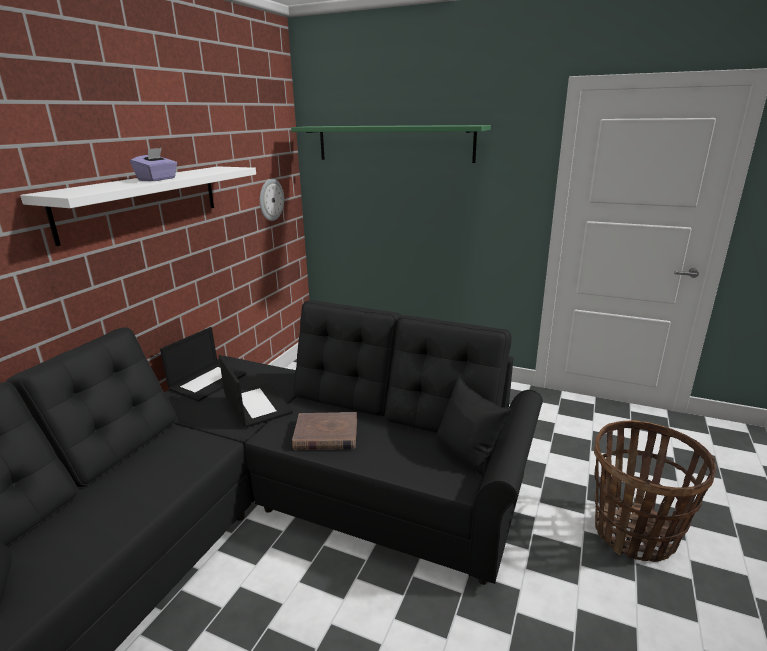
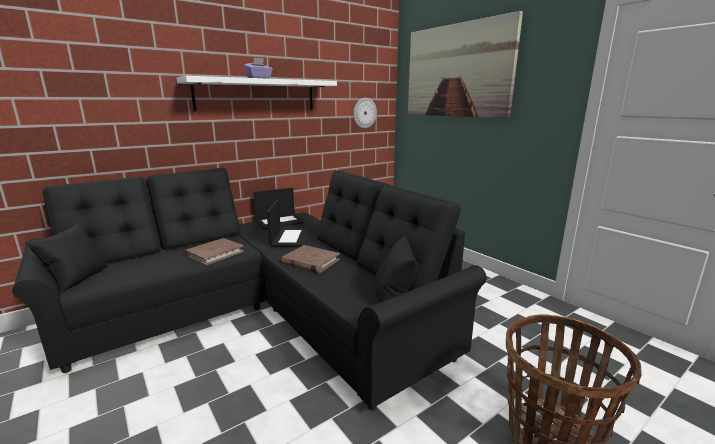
camera: 30 degrees right, 5 degrees down
green shelf [291,125,491,163] -> picture [408,11,523,118]
none -> brown book [185,238,244,266]

